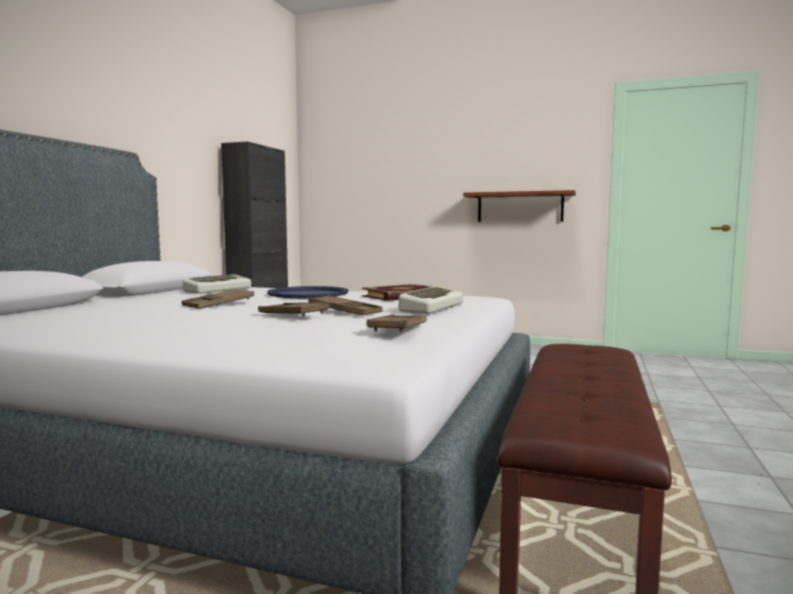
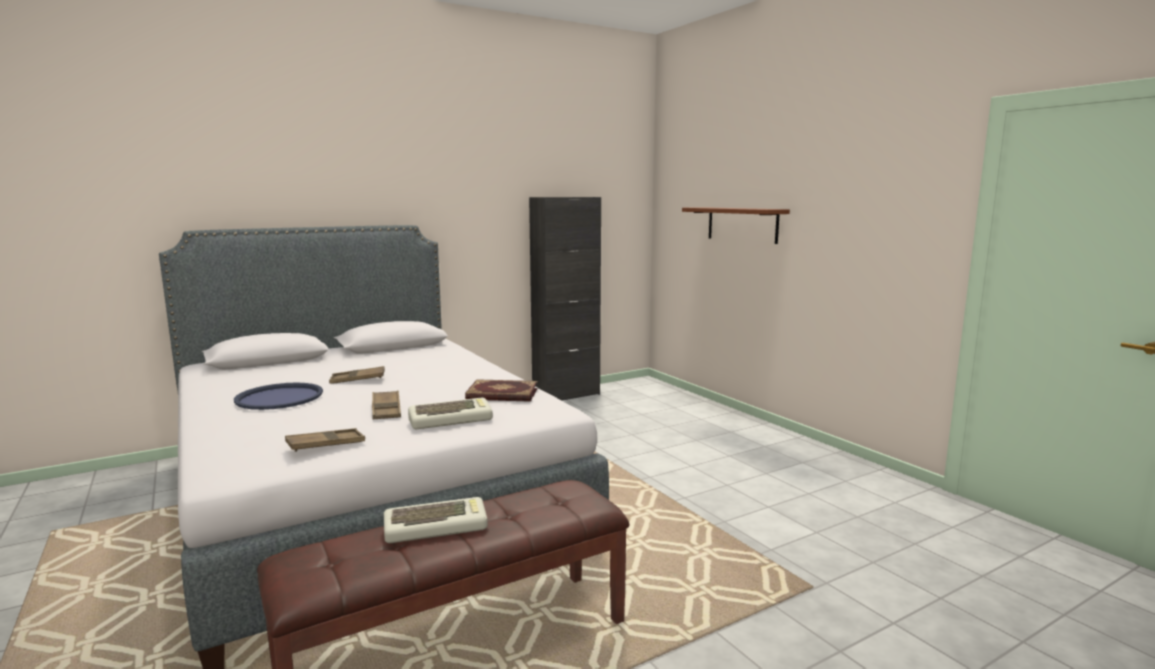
camera: 40 degrees right, 5 degrees up
keyboard [183,274,251,294] -> keyboard moved to [384,497,488,543]
brown tray [258,302,329,316] -> none
blue tray [267,286,349,299] -> blue tray moved to [234,383,323,410]
brown shelf [463,190,576,222] -> brown shelf moved to [682,207,790,244]

